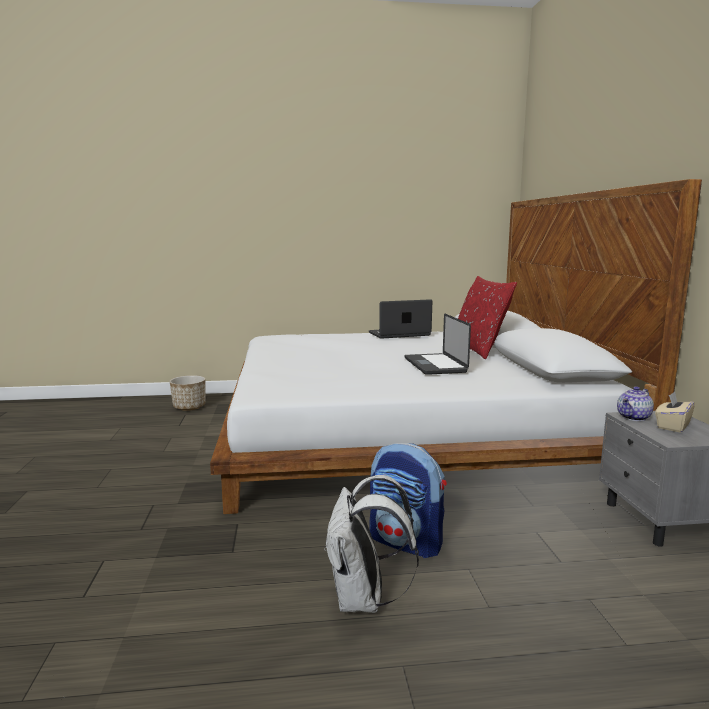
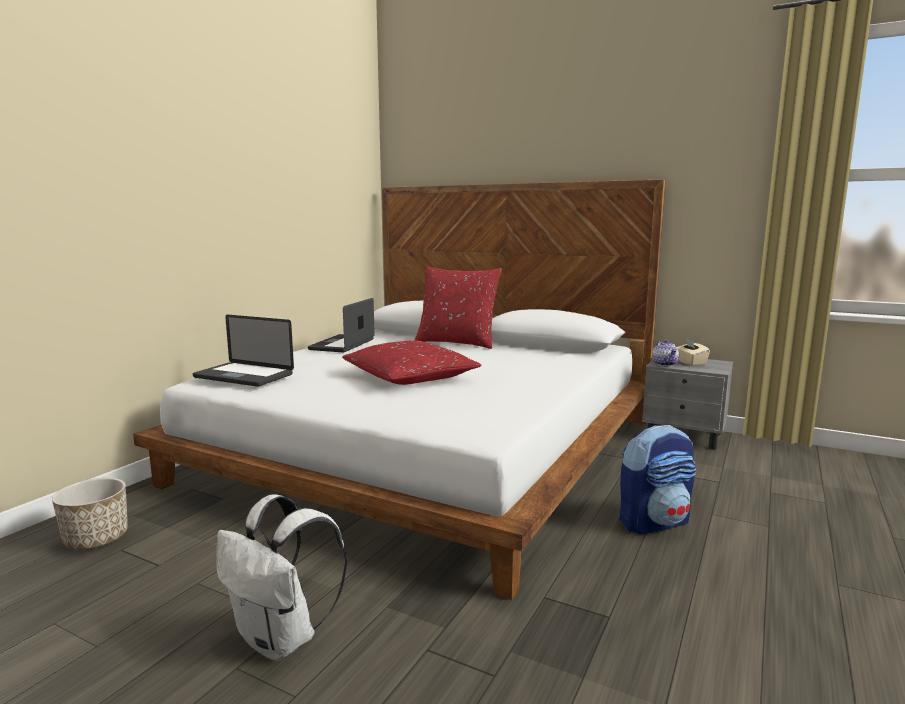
camera: 55 degrees left, 0 degrees up
white backpack [324,475,419,613] -> white backpack moved to [216,495,347,661]
laptop [405,314,471,375] -> laptop moved to [193,315,294,387]
none -> red pillow [342,340,482,385]

